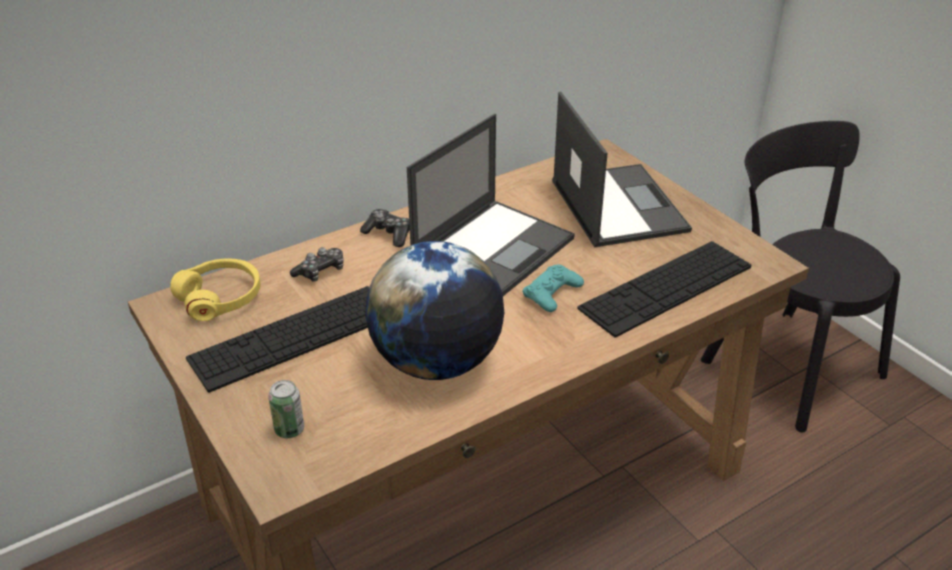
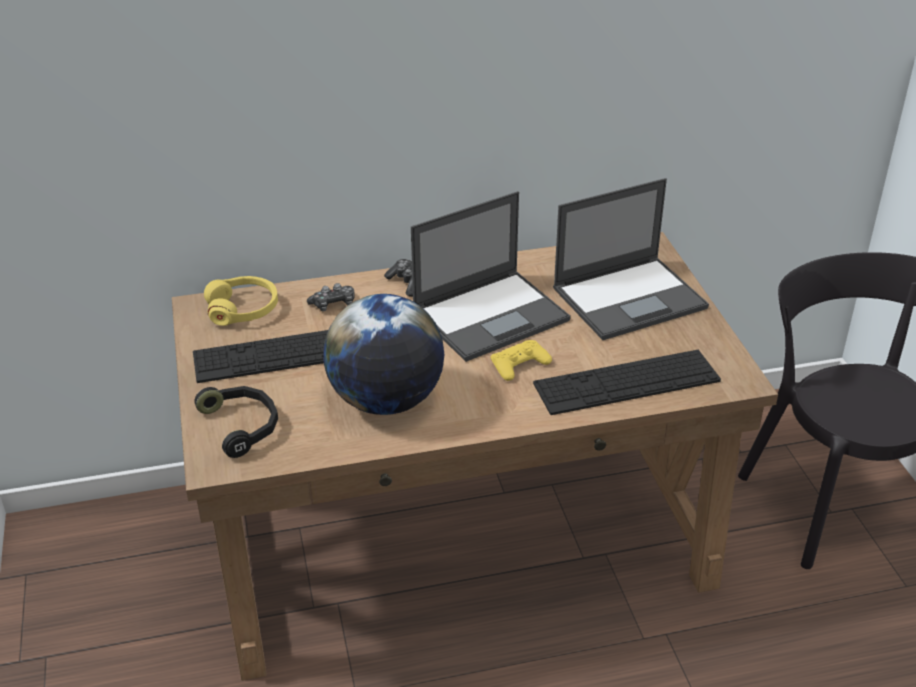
camera: 20 degrees right, 0 degrees up
can [268,380,304,438] -> black headphones [194,386,278,458]
turquoise game controller [523,265,584,312] -> yellow game controller [490,340,552,381]
laptop [552,91,692,247] -> laptop turned 60 degrees clockwise [553,178,709,340]

